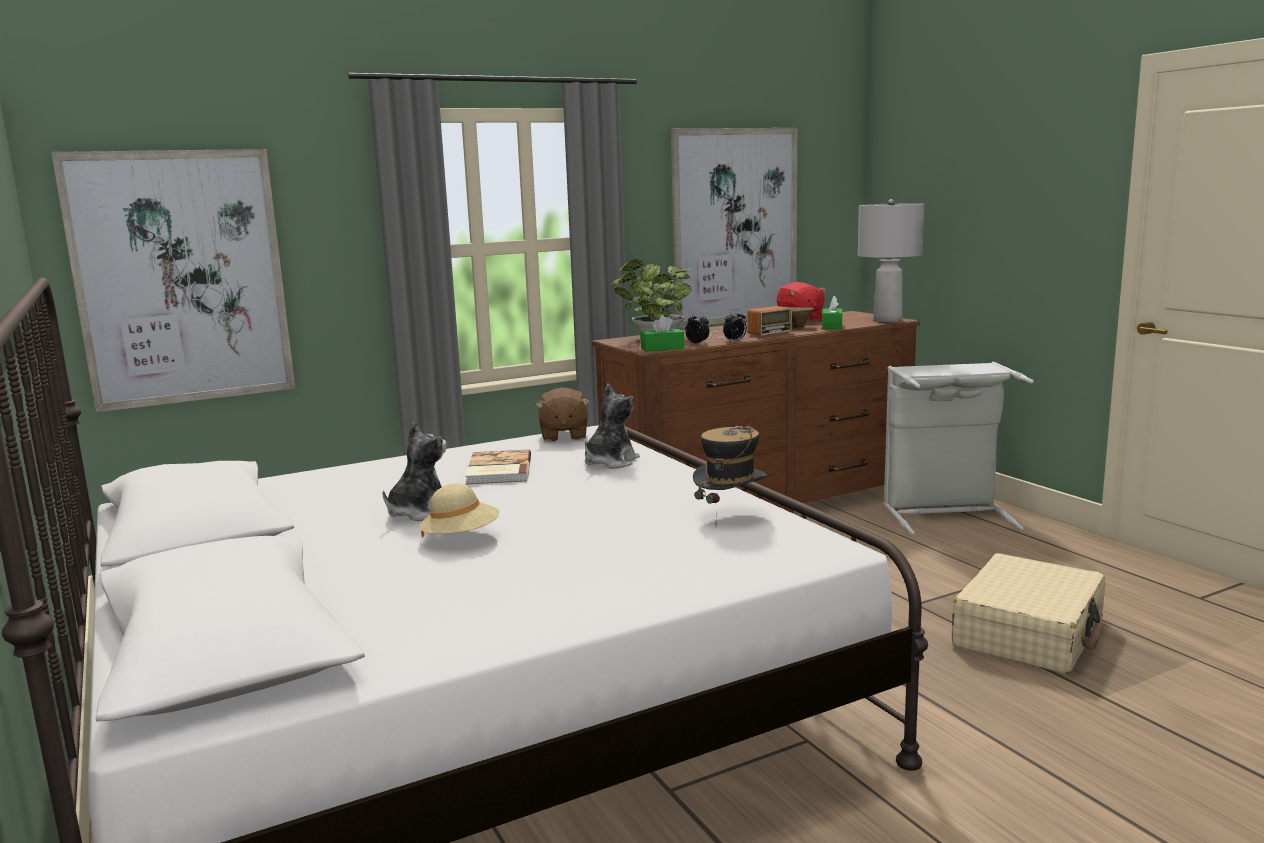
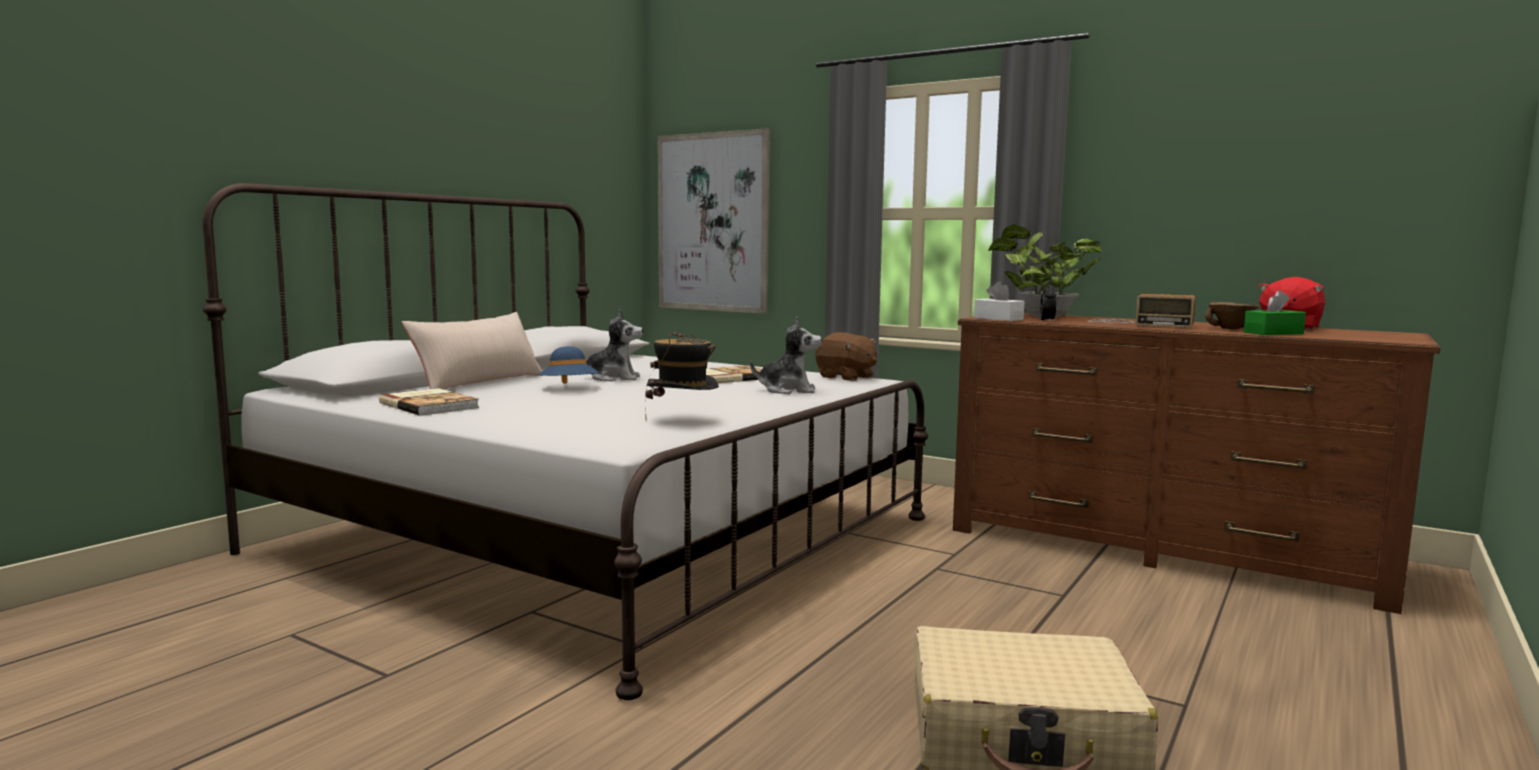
camera: 60 degrees right, 5 degrees down
beige hat [420,483,499,538] -> blue hat [538,346,599,384]
brown plush toy [535,387,591,442] -> brown plush toy turned 105 degrees counterclockwise [815,332,877,381]
green tissue box [641,315,684,352] -> white tissue box [974,282,1025,321]
picture [671,128,797,328] -> none
alarm clock [723,309,747,342] -> none
grey table lamp [858,199,924,322] -> none
grey laundry basket [883,362,1034,535] -> none
none -> book [379,388,479,416]
none -> beige pillow [402,312,543,390]

